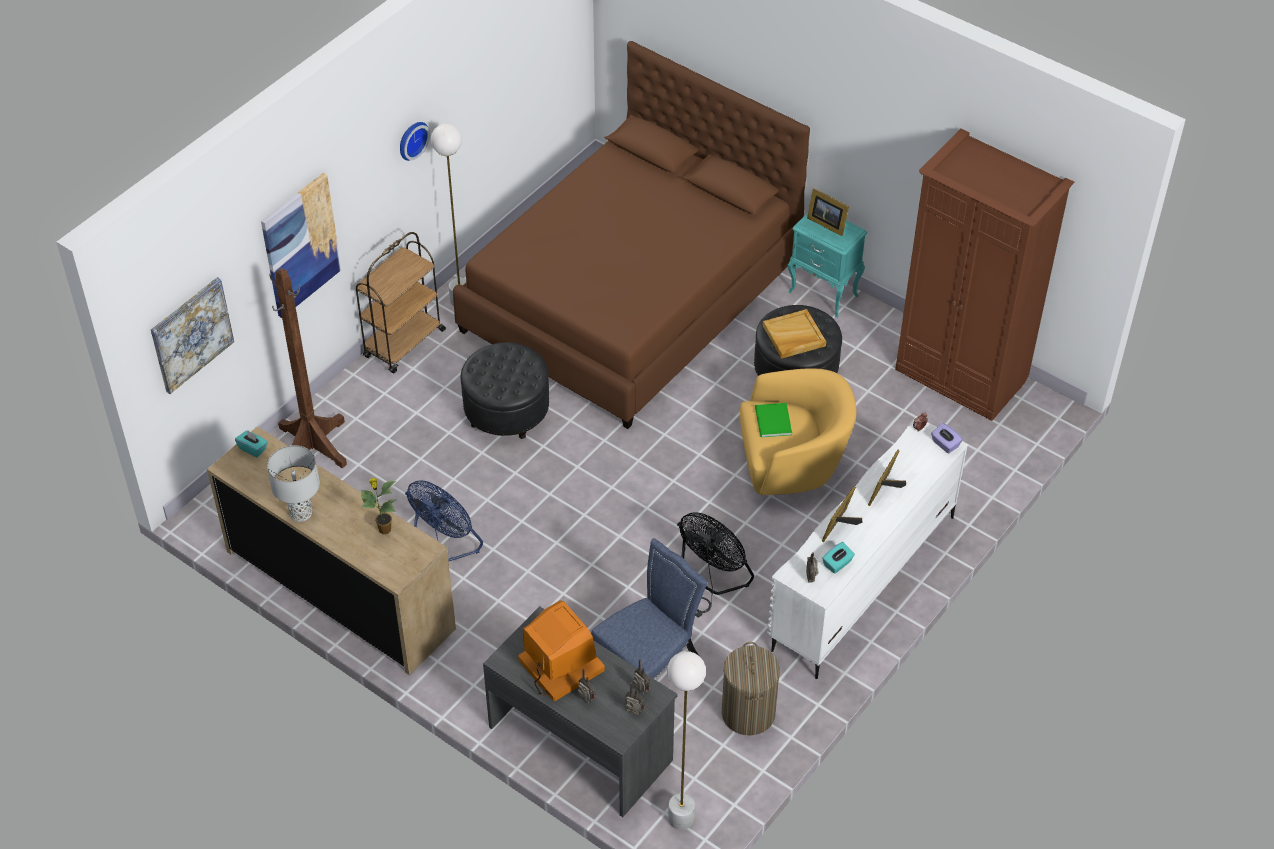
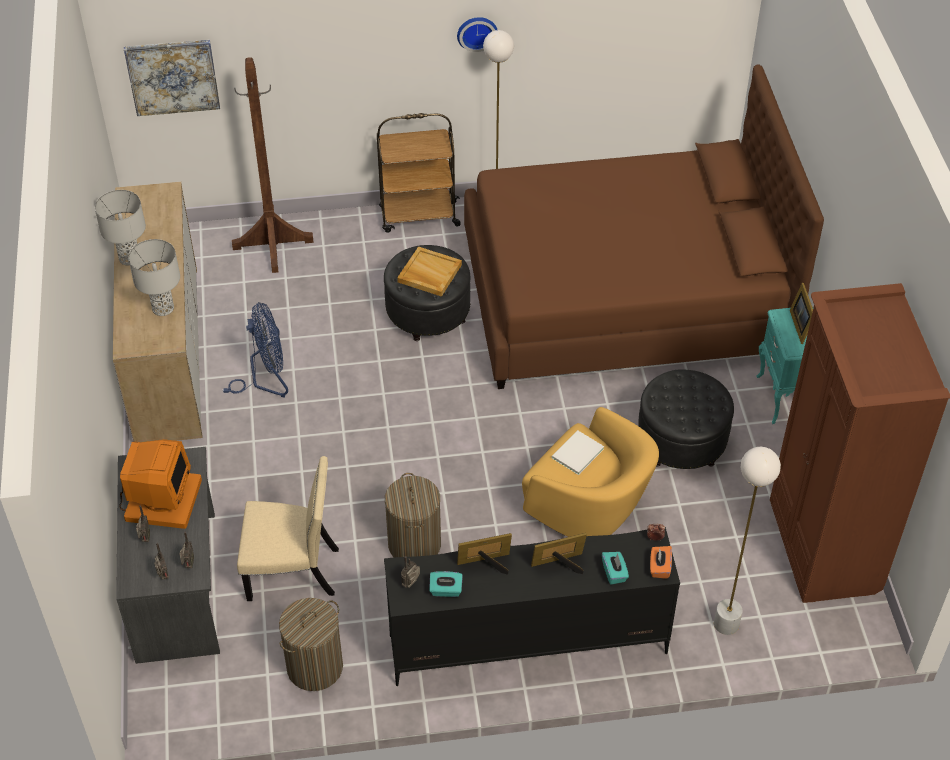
camera: 45 degrees right, 0 degrees up
turquoise tissue box [235,431,268,458] -> turquoise tissue box moved to [602,552,629,584]
picture [261,173,341,318] -> none
potted plant [361,478,396,534] -> white table lamp [128,239,180,316]
blue chair [591,538,708,679] -> beige chair [237,456,339,601]
white floor lamp [667,651,706,830] -> white floor lamp moved to [714,447,781,635]
black fan [677,512,754,618] -> laundry basket [385,473,441,558]
green book [755,403,792,438] -> white book [551,430,604,475]
beige tray [763,309,826,359] -> beige tray moved to [397,246,462,297]
white dresser [767,417,968,679] -> black dresser [384,527,680,687]
purple tissue box [931,423,963,454] -> orange tissue box [650,546,672,579]

